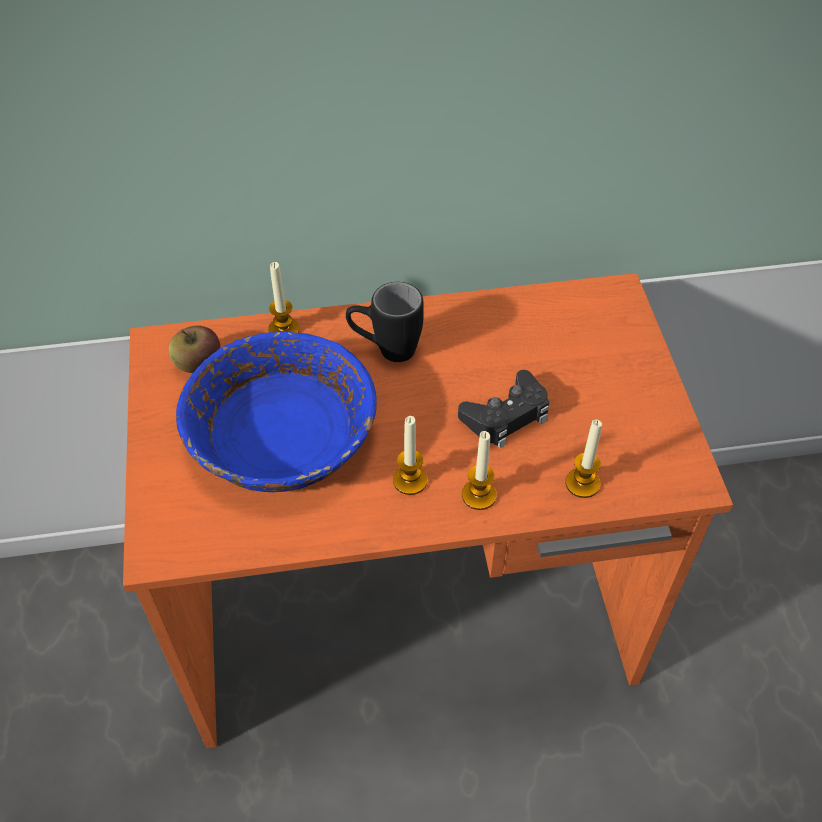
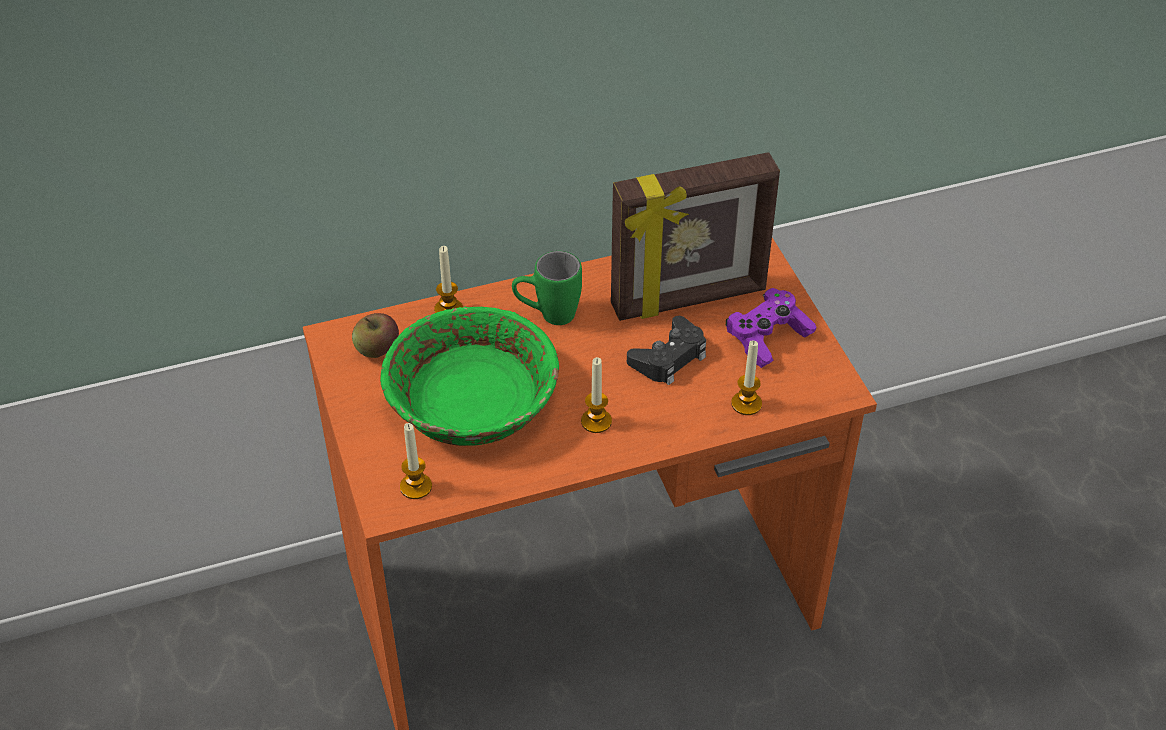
camera: 10 degrees left, 5 degrees down
blue bowl [176,331,377,492] -> green bowl [380,307,559,446]
black mug [346,282,424,362] -> green mug [512,251,582,325]
candle [462,431,497,510] -> candle moved to [400,423,432,499]
none -> picture frame [611,152,780,321]
none -> purple game controller [726,288,816,368]

